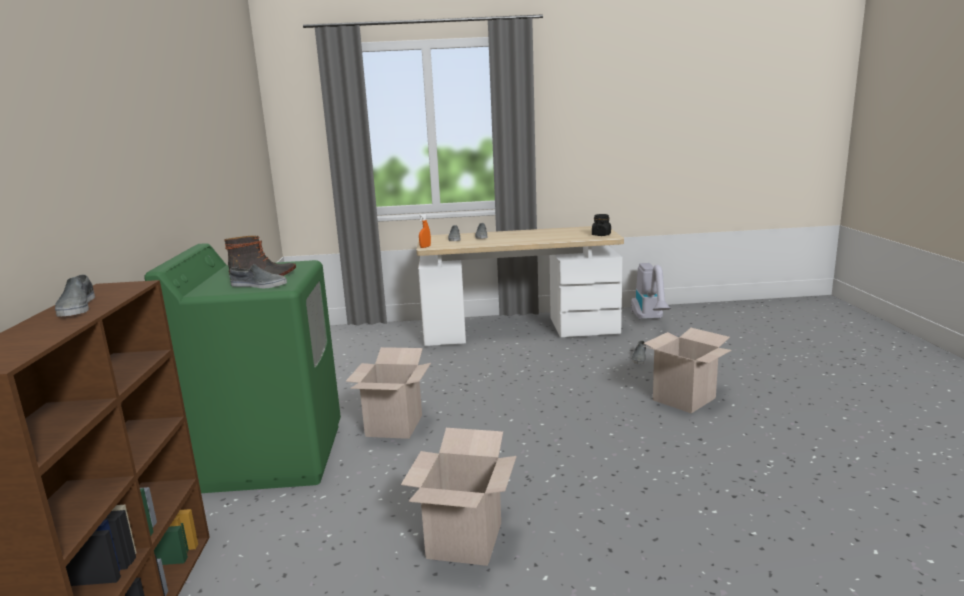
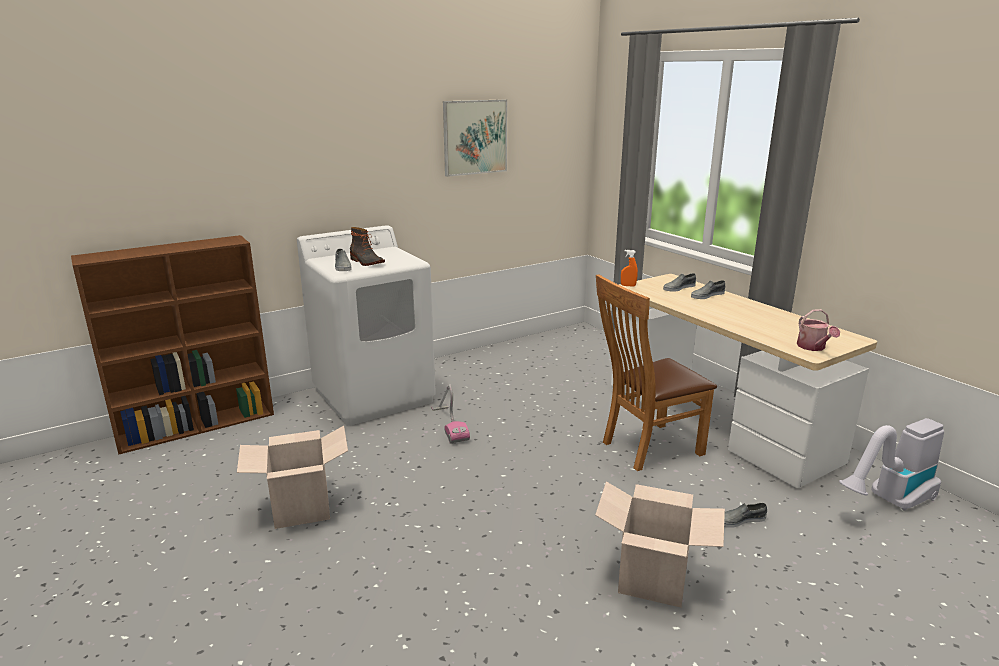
camera: 60 degrees right, 5 degrees up
grey shoe [55,274,95,317] -> none
green washing machine [144,243,341,493] -> white washing machine [297,225,436,426]
cardboard box [346,347,431,439] -> vacuum cleaner [431,384,470,443]
black jar [592,214,611,236] -> watering can [797,309,840,351]
none -> picture [443,99,507,177]
none -> brown chair [596,274,717,471]

